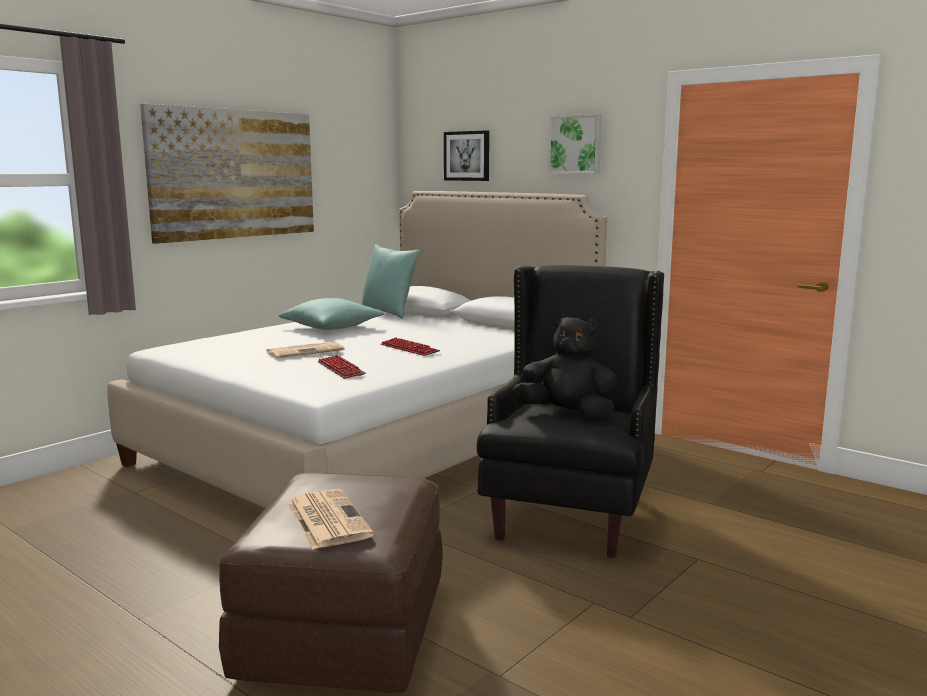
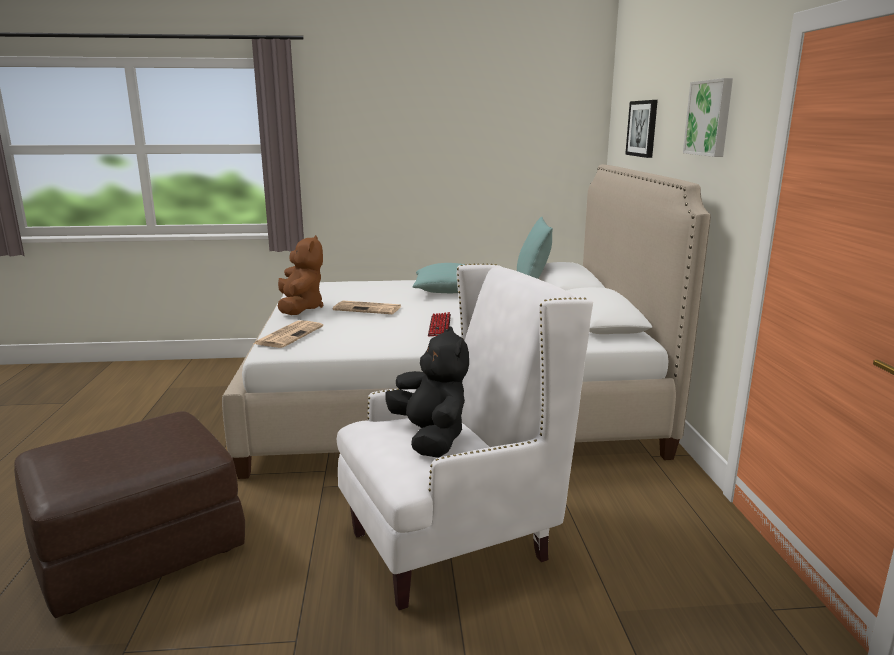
camera: 45 degrees right, 5 degrees up
picture [140,104,314,244] -> none
newspaper [287,489,374,550] -> newspaper moved to [253,320,323,348]
keyboard [318,355,366,379] -> none
black armchair [477,265,664,558] -> white armchair [337,264,593,610]
none -> brown plush toy [278,235,323,315]

